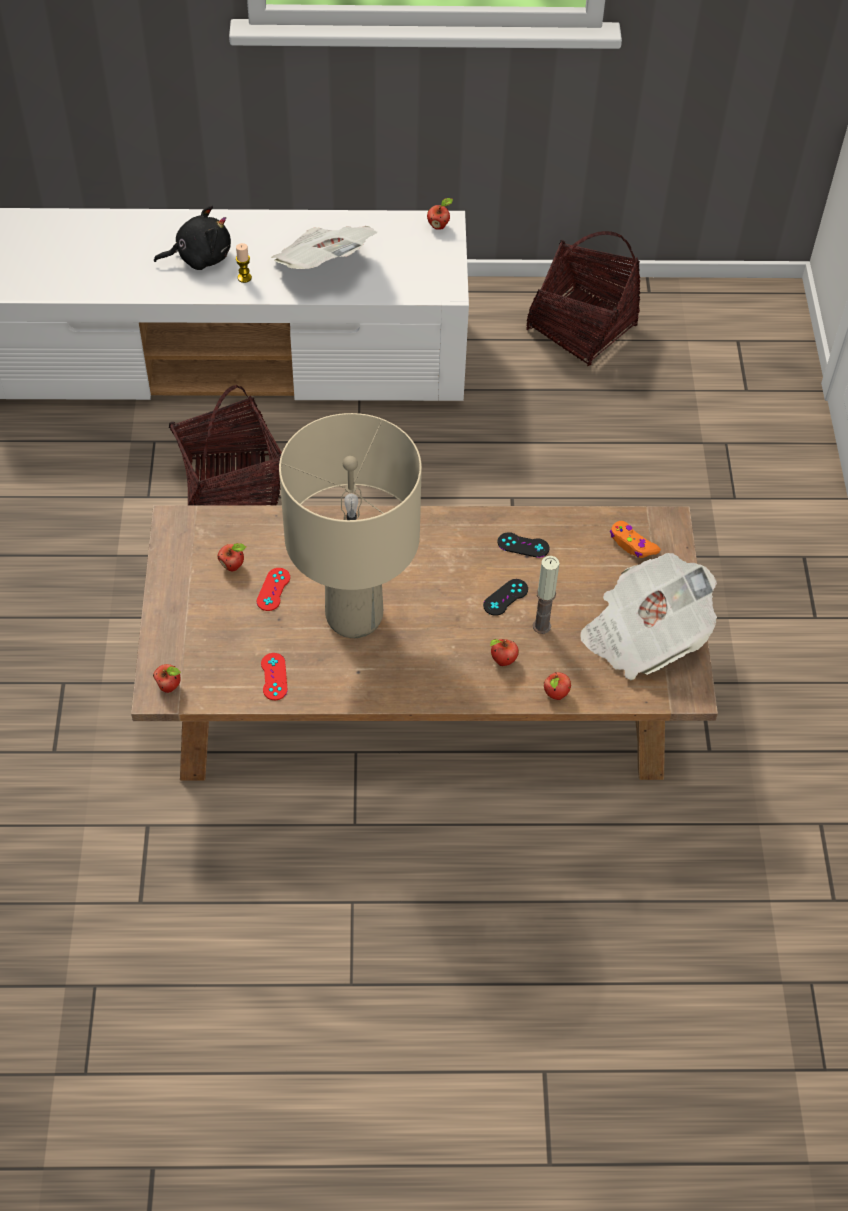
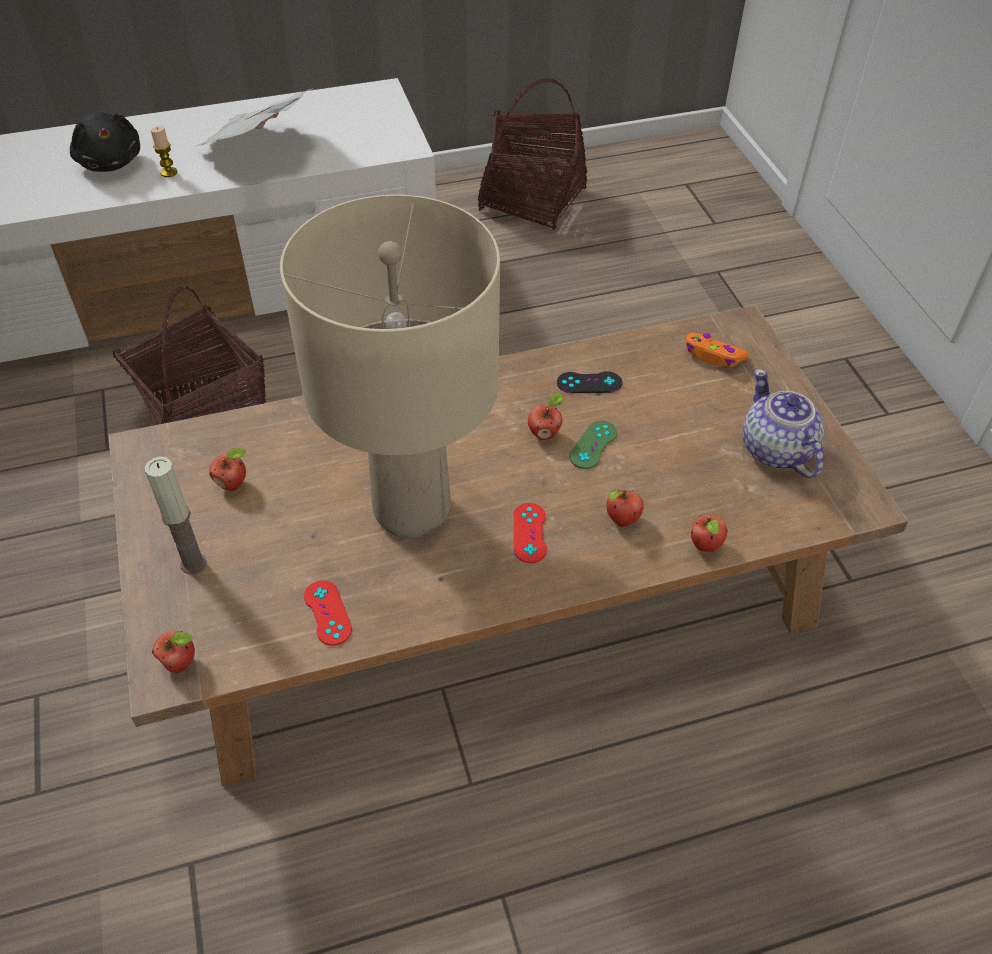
camera: 15 degrees left, 5 degrees down
black plush toy [154,205,231,270] -> black plush toy turned 90 degrees clockwise [70,112,140,172]
red game controller [256,568,290,611] -> red game controller moved to [514,503,547,563]
apple [427,198,453,229] -> apple moved to [528,393,564,440]
black game controller [483,579,528,616] -> green game controller [569,421,617,469]
candle [533,556,559,634] -> candle moved to [145,457,207,574]
newspaper [580,553,717,680] -> teapot [743,369,824,478]

